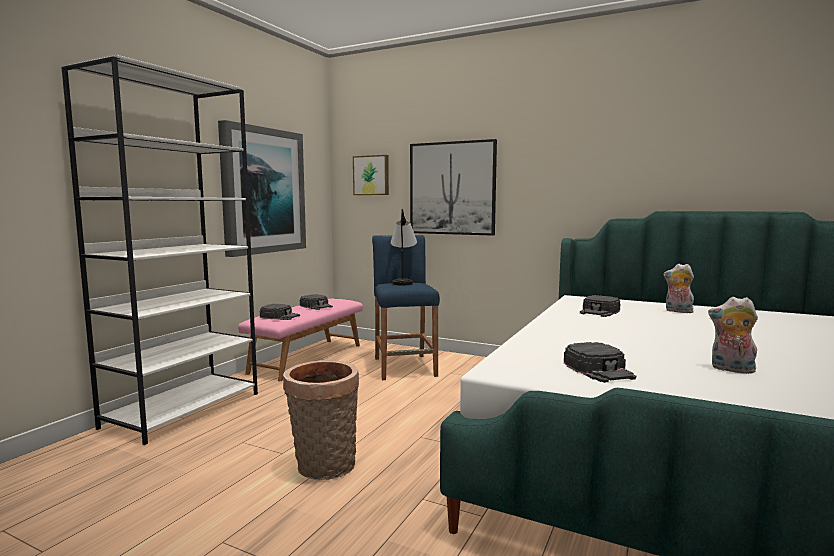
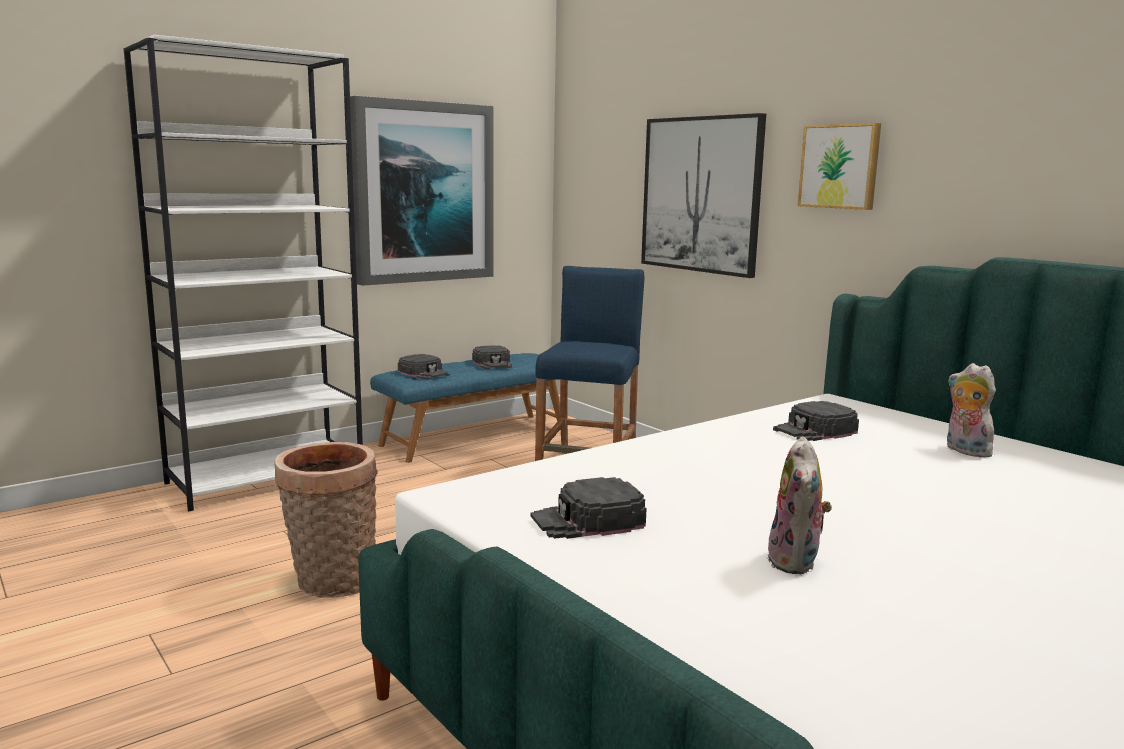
camera: 25 degrees right, 5 degrees up
pink bench [238,299,363,381] -> blue bench [370,353,561,463]
picture [353,155,389,195] -> picture moved to [798,123,881,210]
table lamp [391,209,417,285] -> none
black cap [564,342,636,383] -> black cap turned 60 degrees clockwise [530,477,647,539]
plush toy [708,297,758,374] -> plush toy turned 135 degrees counterclockwise [766,436,832,574]

